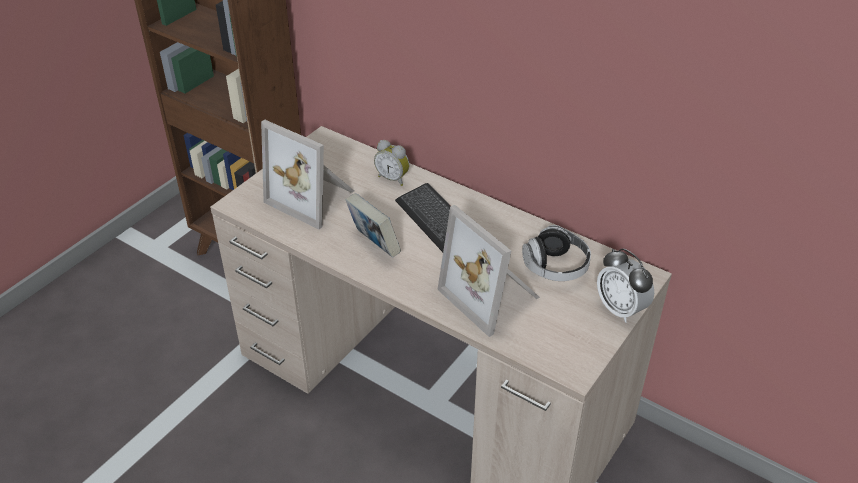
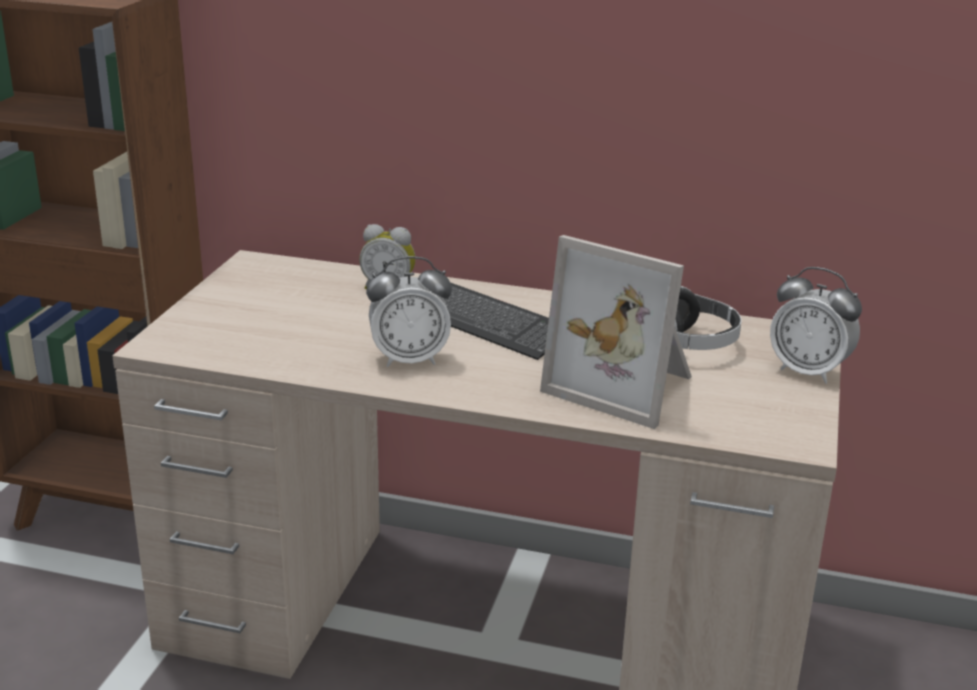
camera: 20 degrees left, 15 degrees down
picture frame [261,120,354,229] -> none
book [345,193,401,258] -> alarm clock [366,256,452,367]

